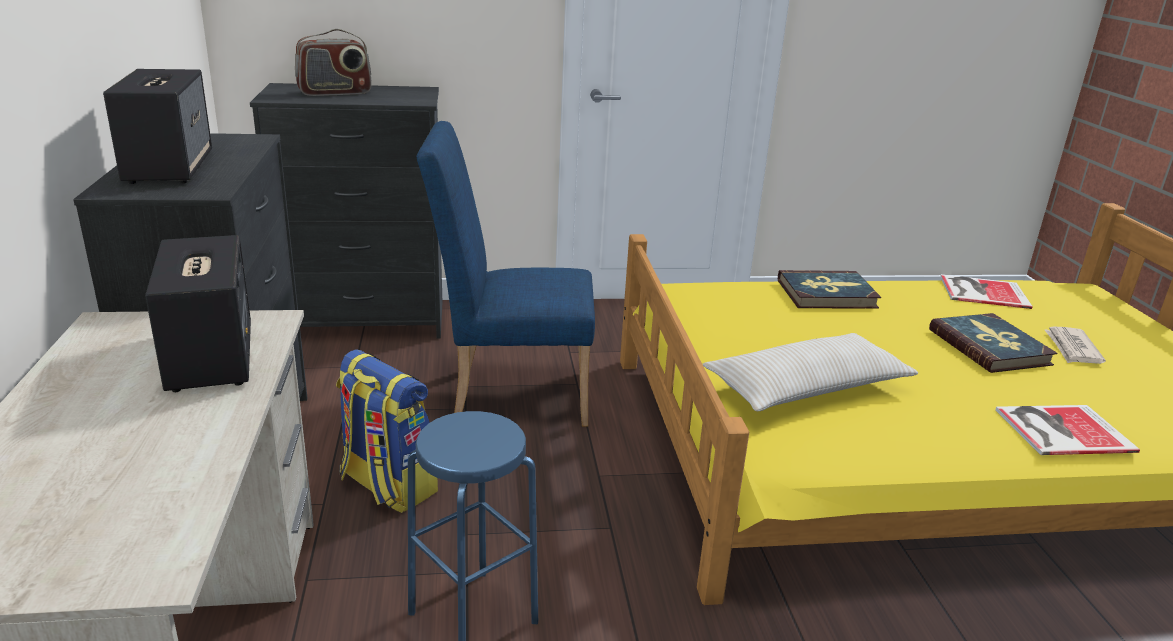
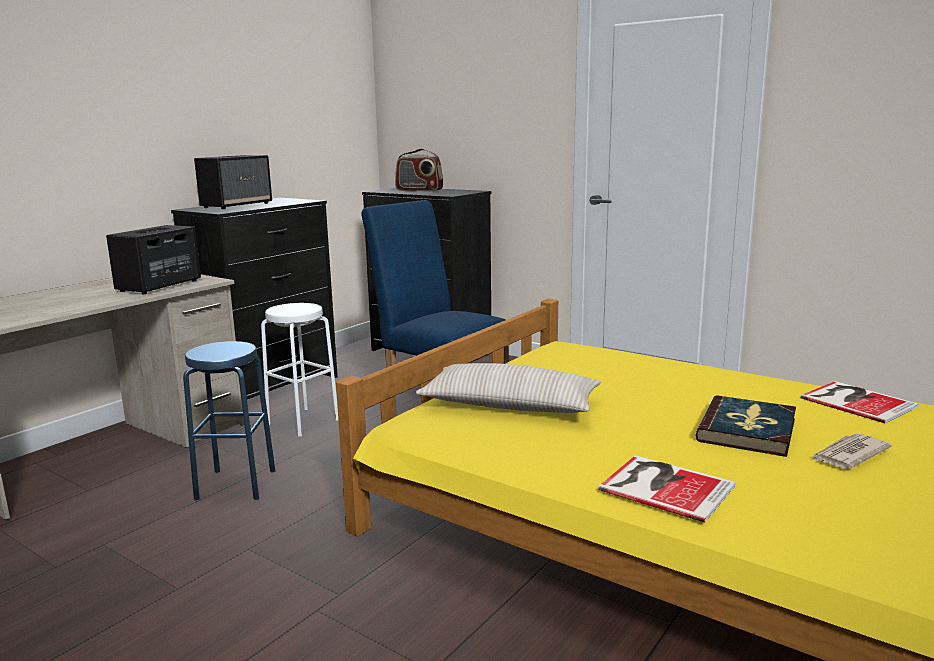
camera: 45 degrees right, 10 degrees down
backpack [336,349,438,513] -> white stool [261,303,338,436]
book [778,270,881,309] -> none

